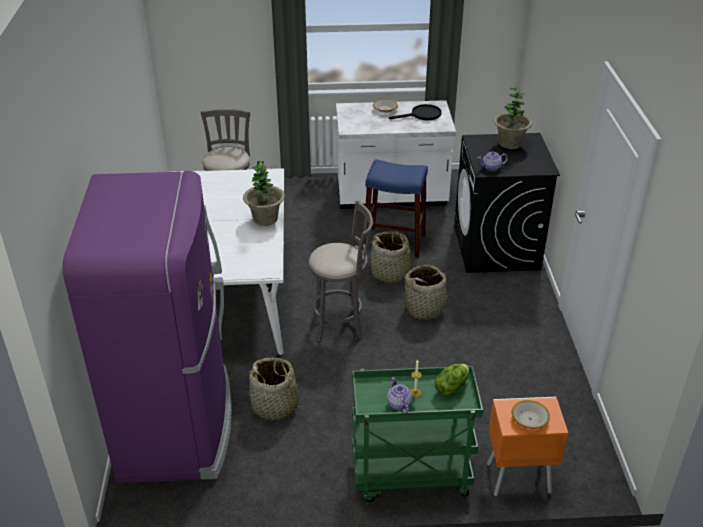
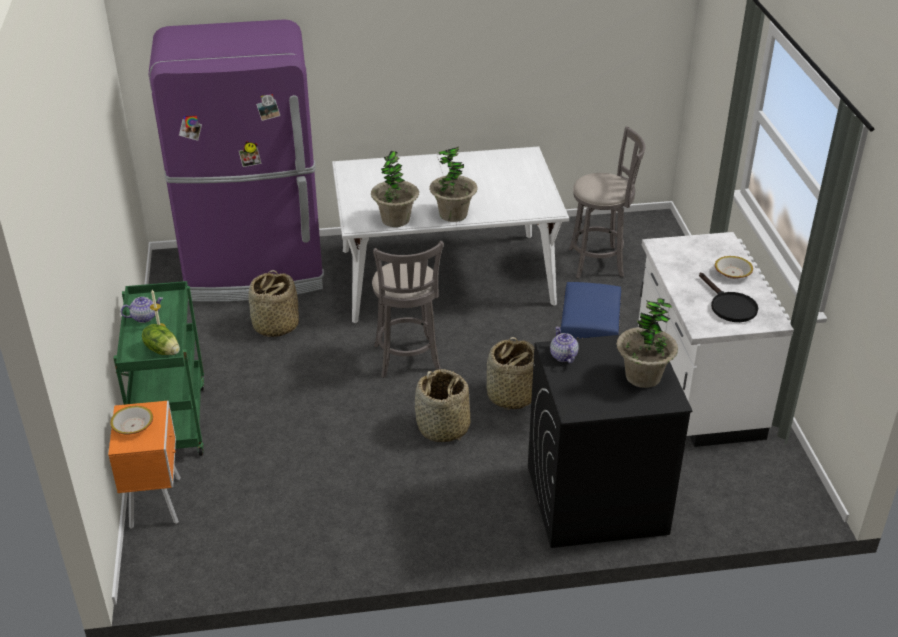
camera: 85 degrees right, 0 degrees up
none -> potted plant [371,151,419,227]

